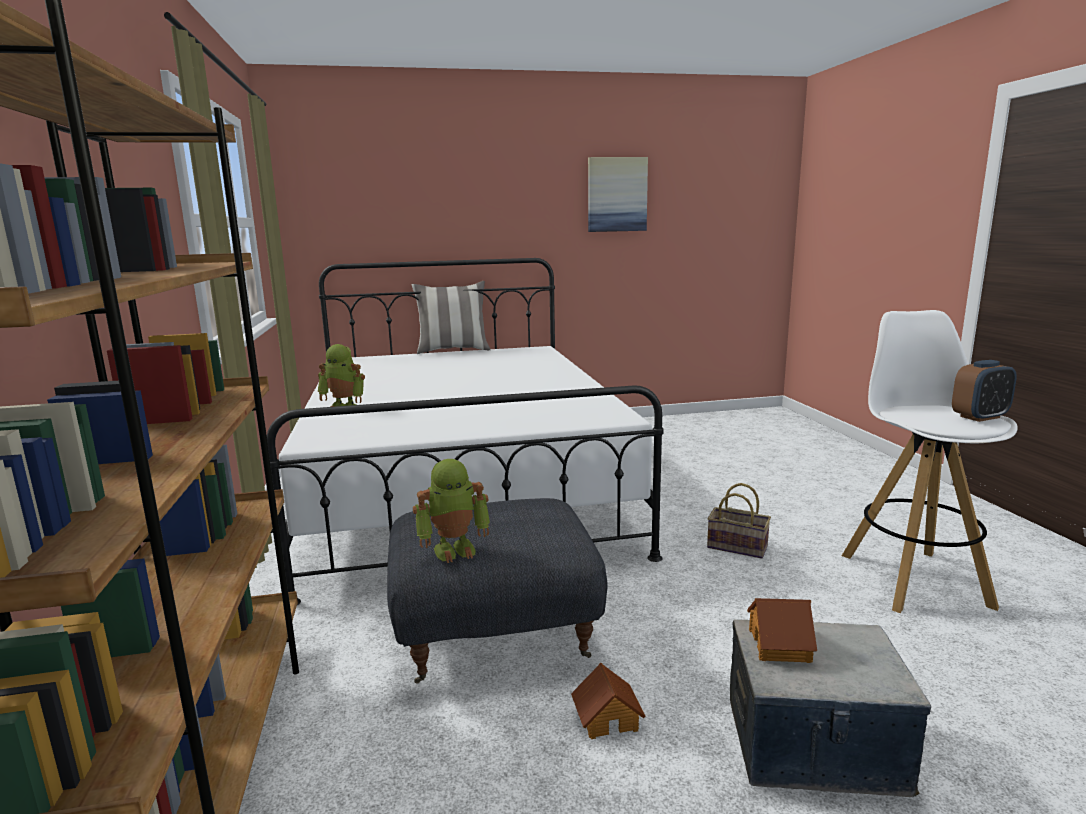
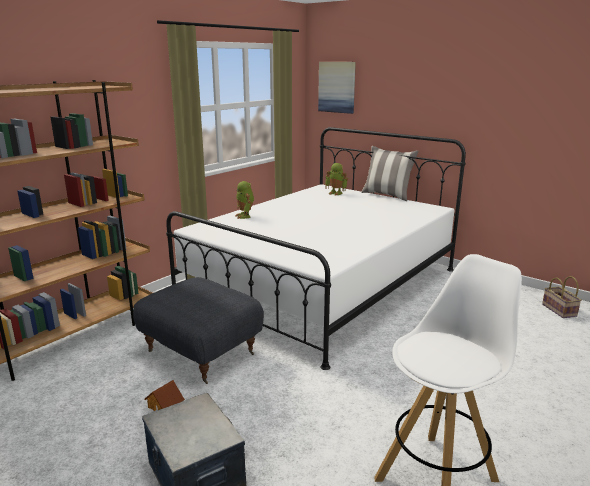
camera: 50 degrees right, 5 degrees up
toy robot [413,459,490,563] -> toy robot moved to [325,163,348,195]
picture [588,157,648,232] -> picture moved to [318,62,356,114]
basket [707,483,771,559] -> basket moved to [542,276,582,318]
toy house [747,598,817,663] -> none
alarm clock [952,360,1017,422] -> none

